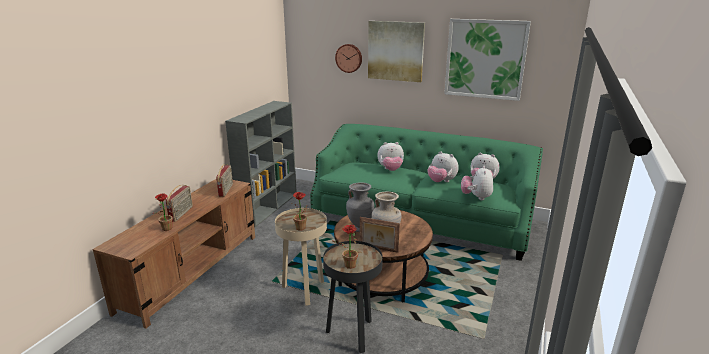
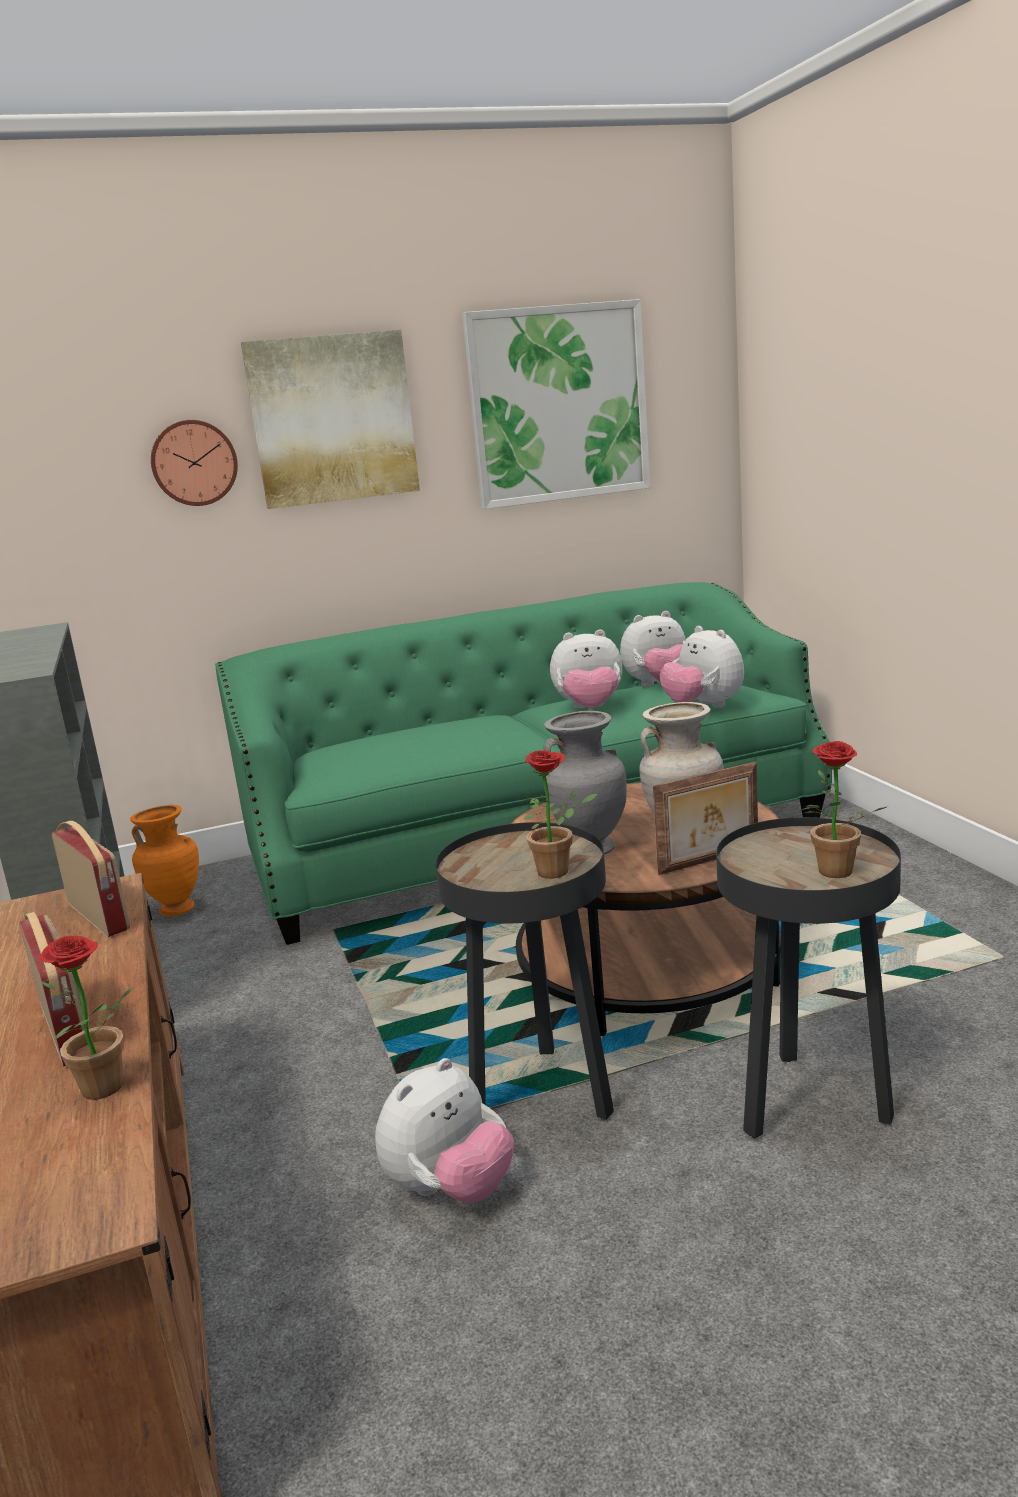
camera: 40 degrees left, 5 degrees down
beige side table [275,208,327,306] -> black side table [436,822,614,1120]
plush toy [377,142,404,171] -> plush toy moved to [375,1058,514,1203]
none -> orange vase [130,805,199,916]

